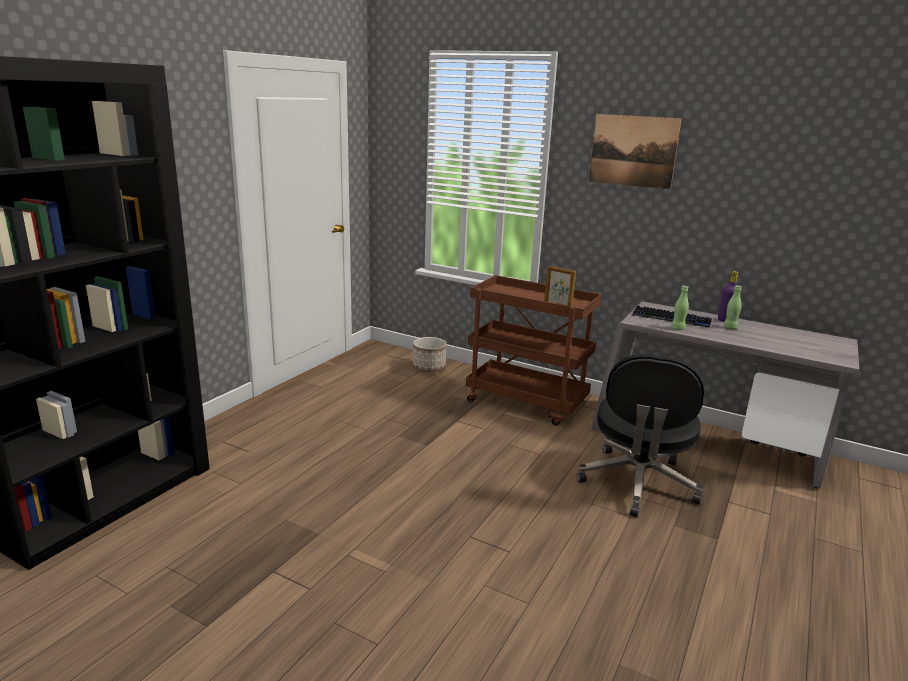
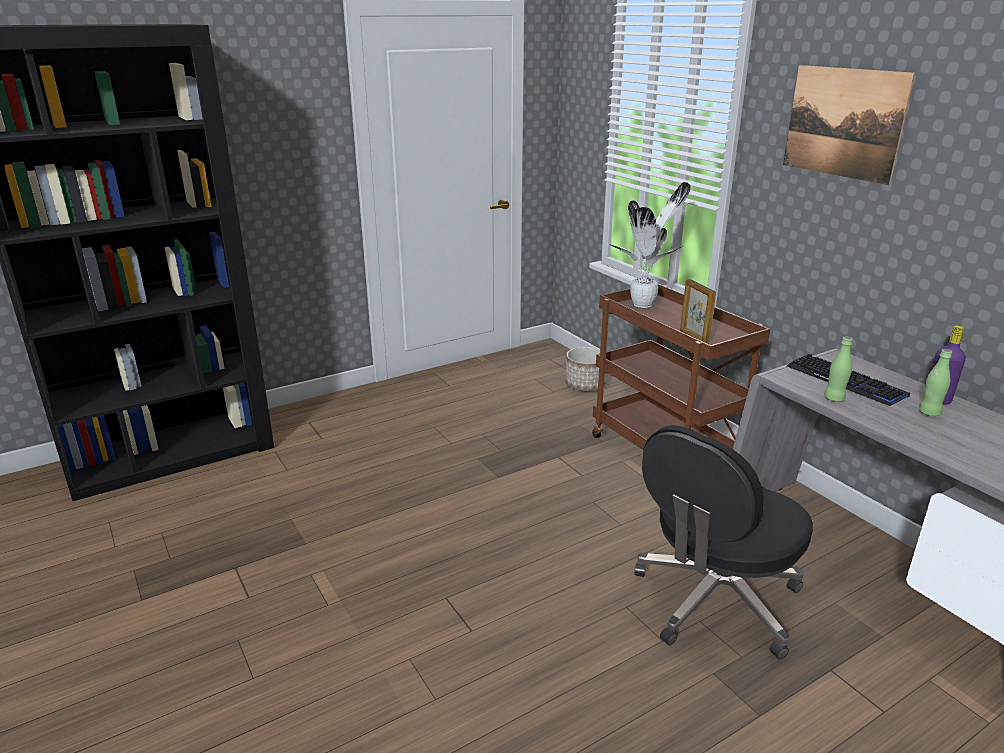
camera: 30 degrees right, 5 degrees up
none -> potted plant [609,182,691,308]

